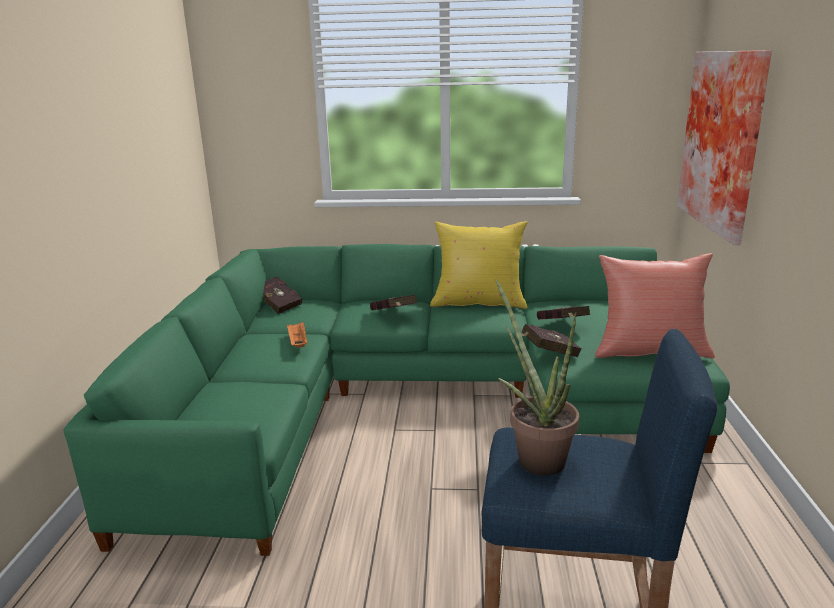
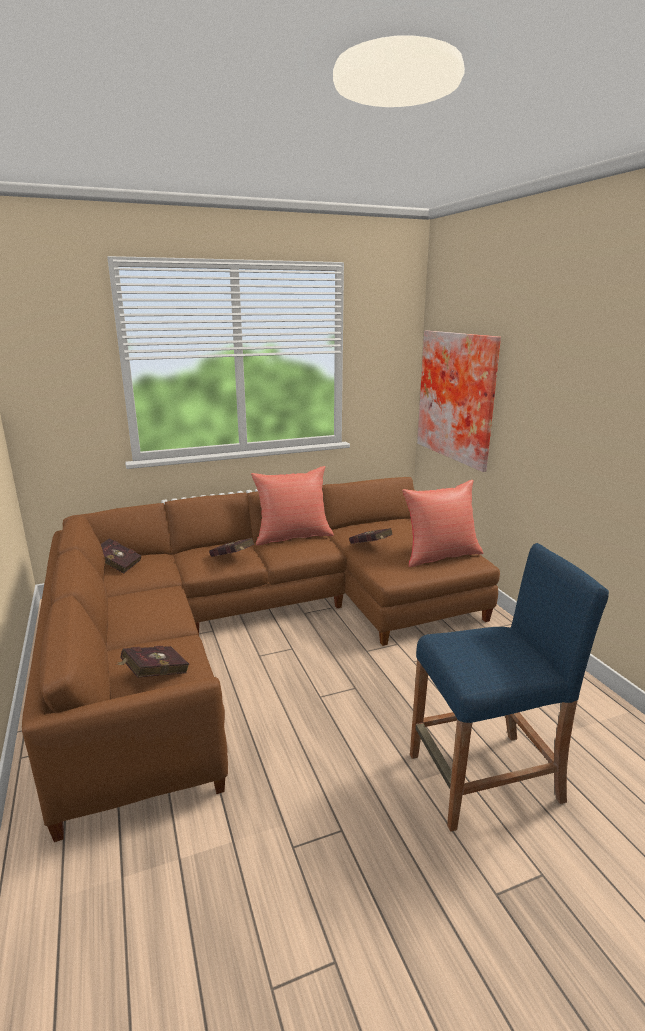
camera: 25 degrees left, 0 degrees up
green sofa [63,244,730,556] -> brown sofa [22,477,500,842]
orange tray [287,322,307,348] -> none
yellow pillow [430,221,528,309] -> red pillow [251,466,334,545]
potted plant [495,279,579,476] -> none
red book [521,324,582,357] -> red book moved to [118,646,189,678]

